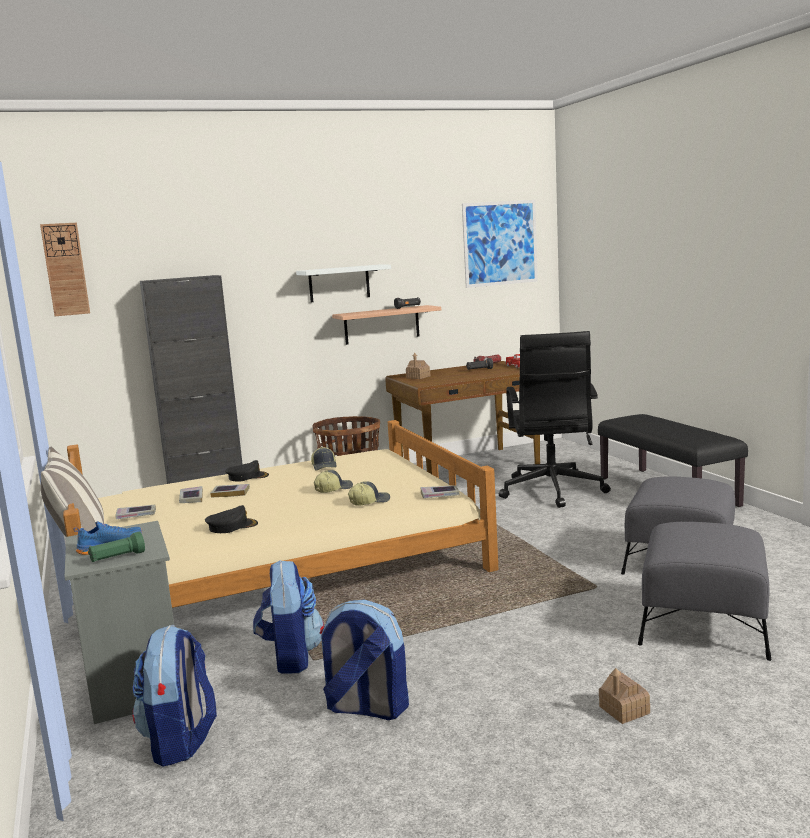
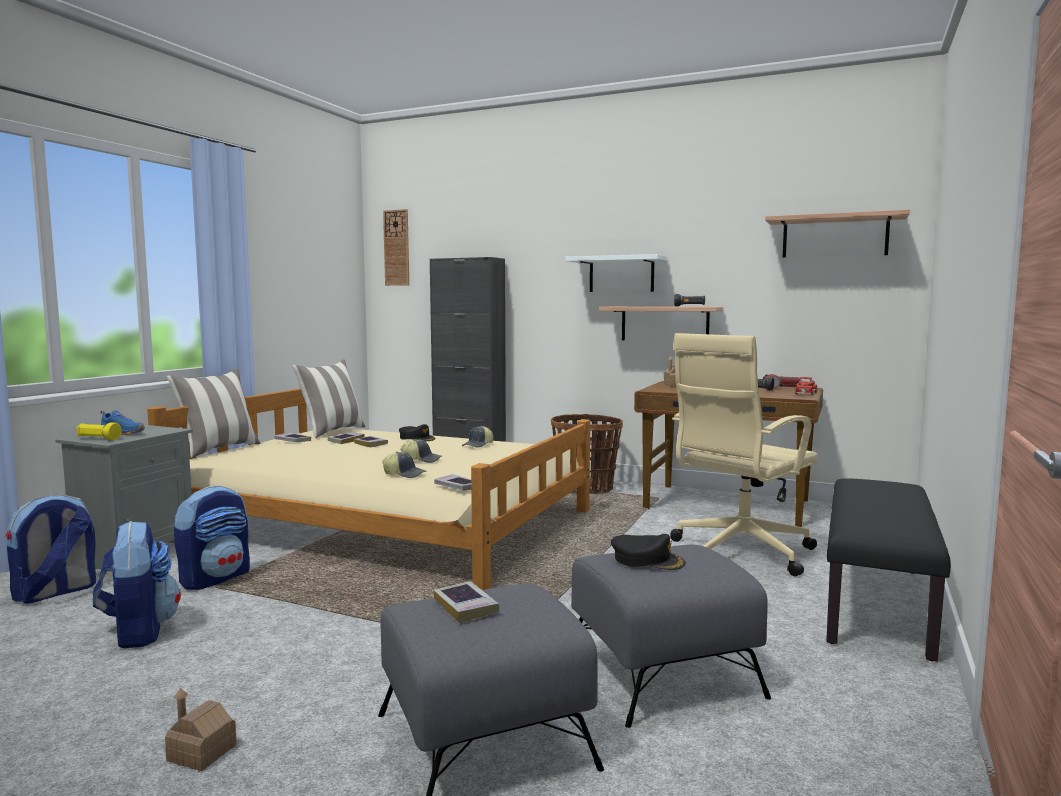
camera: 45 degrees right, 5 degrees down
green flashlight [88,532,145,562] -> yellow flashlight [76,422,122,440]
black cap [205,505,258,533] -> black cap moved to [611,534,686,570]
picture [462,200,538,288] -> shelf [765,210,910,258]
black office chair [499,331,611,508] -> beige office chair [670,333,818,576]
none -> pillow [292,359,365,438]
none -> book [433,581,500,623]

